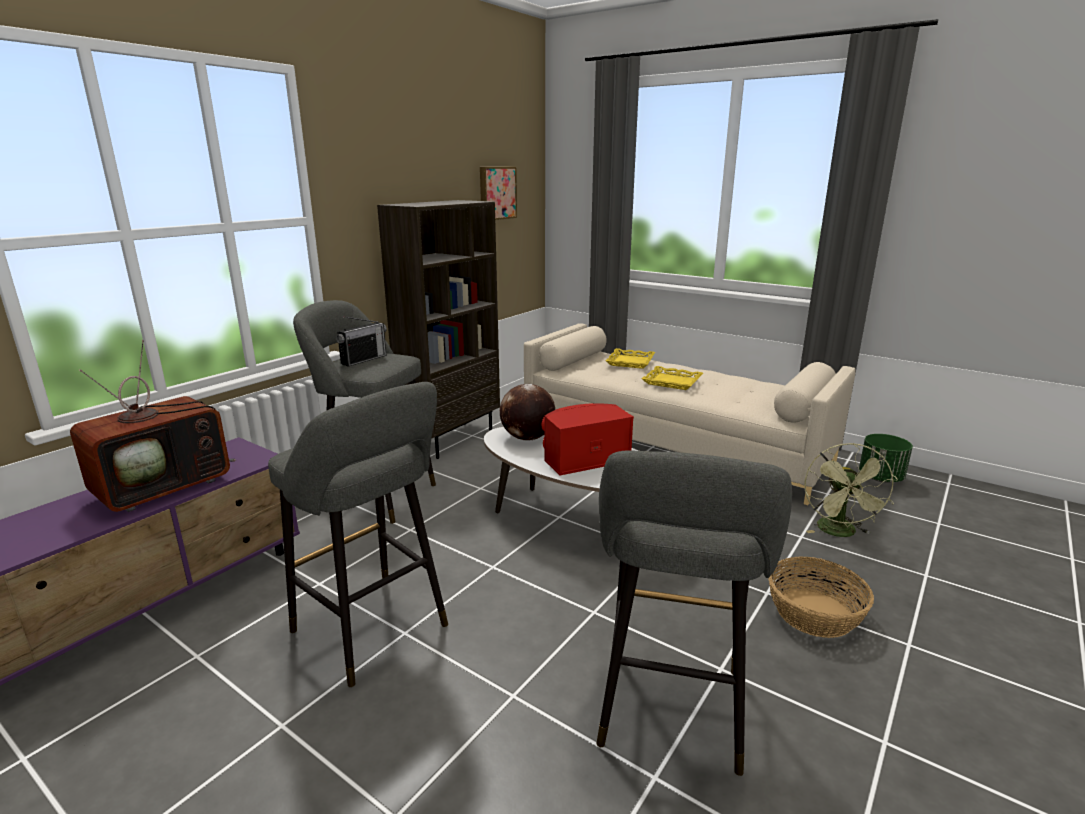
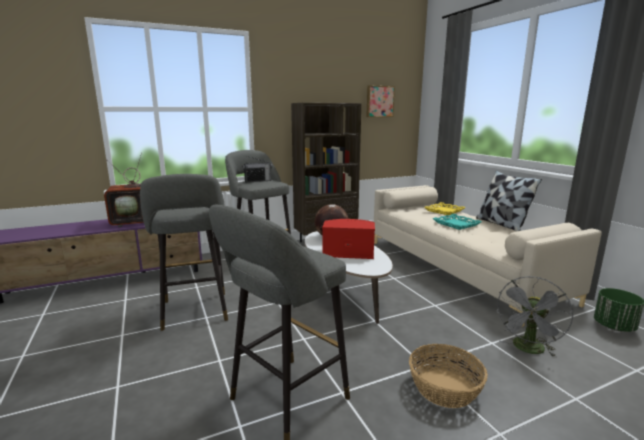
camera: 30 degrees right, 5 degrees down
yellow tray [641,366,703,390] -> turquoise tray [433,214,482,230]
green fan [805,443,898,537] -> grey fan [496,276,573,358]
none -> pillow [476,170,542,231]

